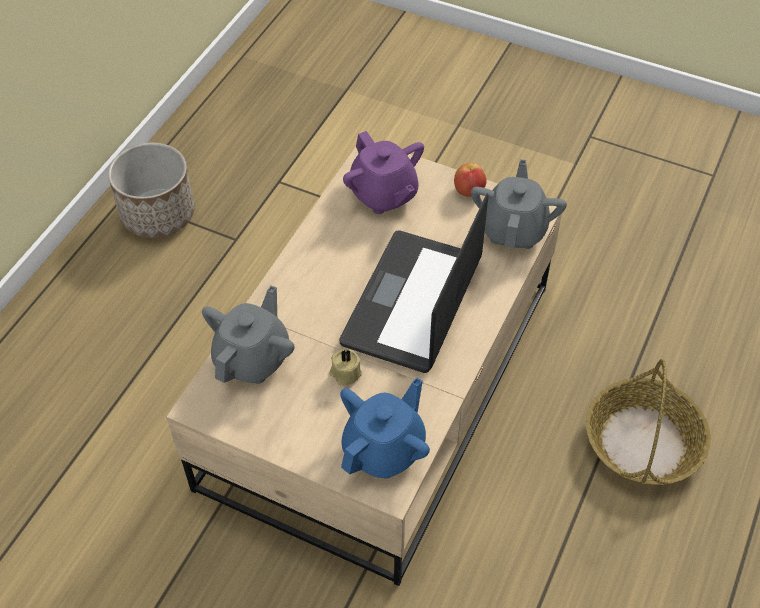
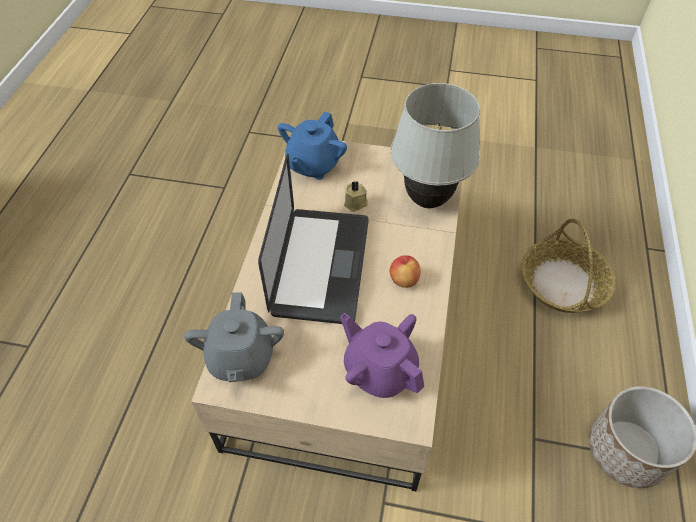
camera: 165 degrees right, 0 degrees up
grey teapot [202,286,294,384] -> white table lamp [390,83,480,208]
apple [454,163,487,197] -> apple moved to [390,255,421,288]
basket [586,359,711,485] -> basket moved to [522,218,616,313]

